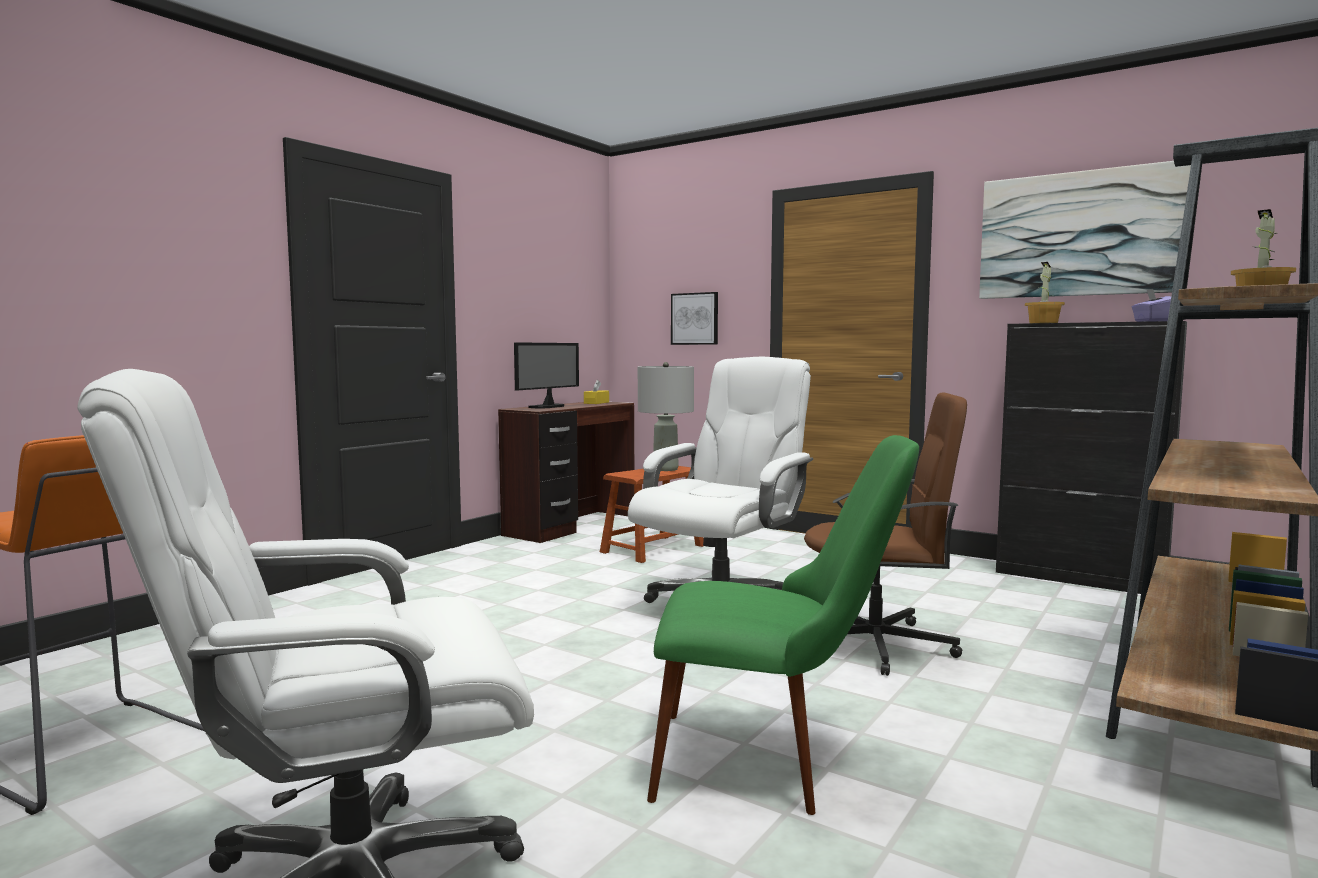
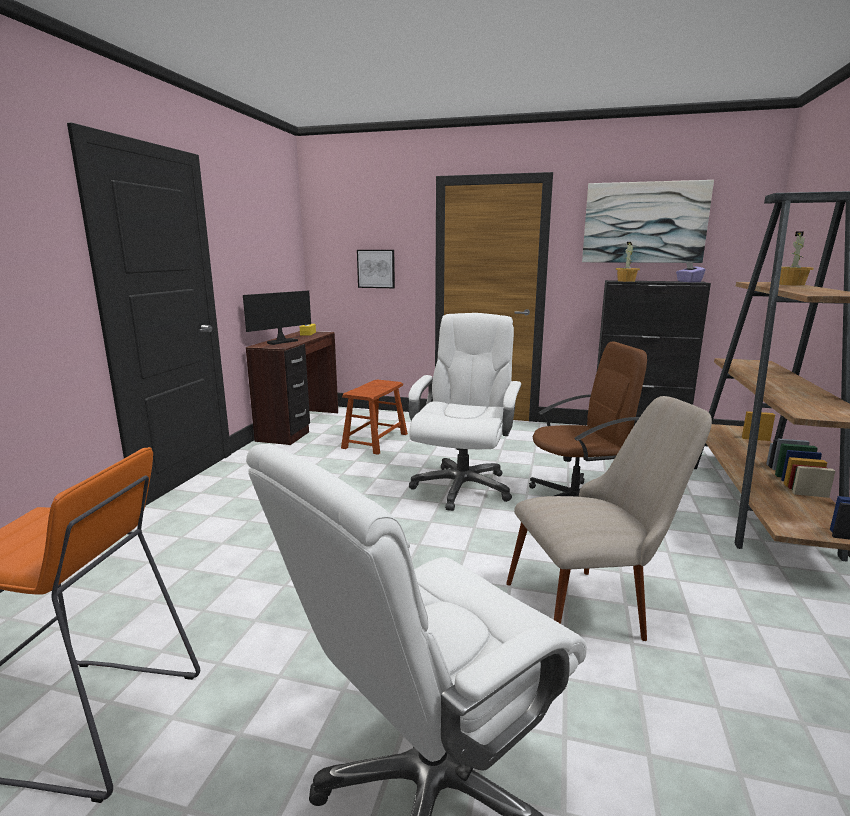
camera: 20 degrees left, 10 degrees up
monitor [514,342,579,409] -> monitor turned 150 degrees counterclockwise [243,291,311,345]
grey table lamp [638,362,694,471] -> none
green chair [647,435,919,815] -> beige chair [506,396,712,641]

